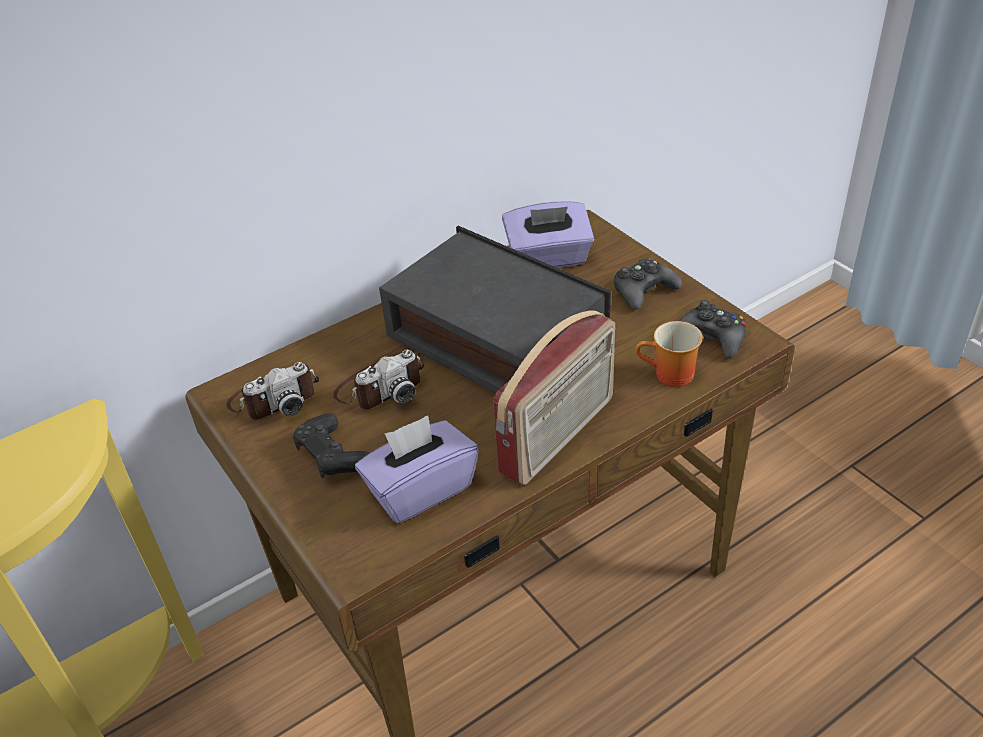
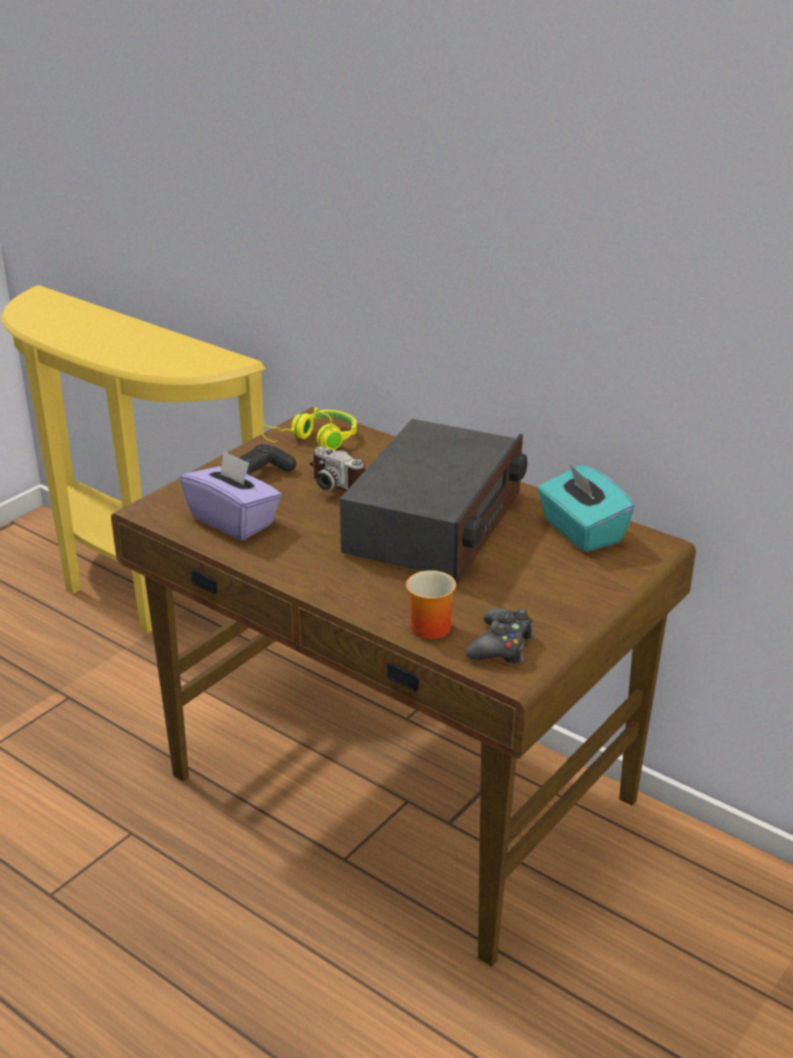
camera: 70 degrees right, 10 degrees down
camera [227,362,319,420] -> yellow headphones [262,408,357,450]
radio [493,310,615,485] -> none
purple tissue box [502,201,594,268] -> turquoise tissue box [538,463,635,552]
black game controller [614,258,682,310] -> none

